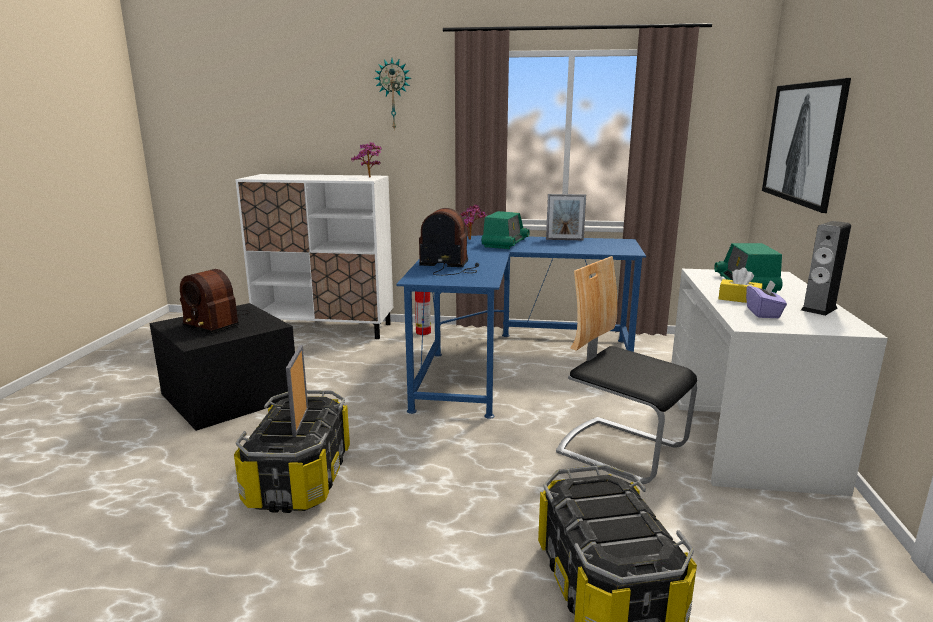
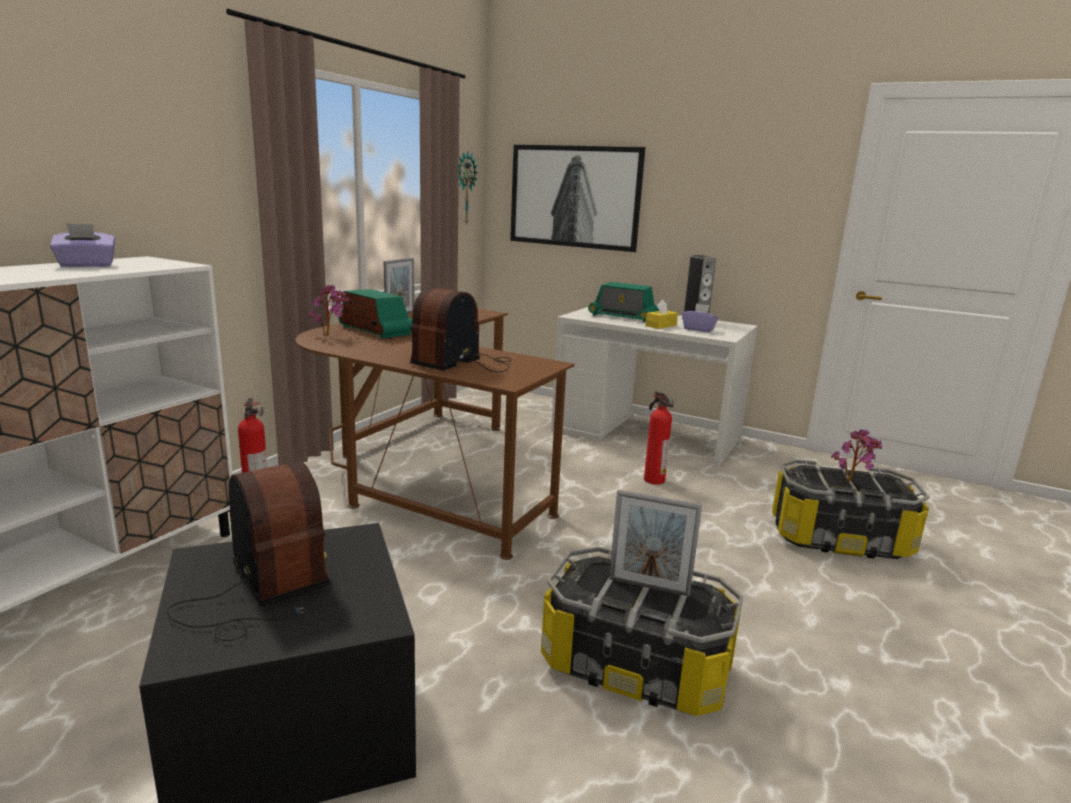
camera: 70 degrees left, 0 degrees up
radio [180,269,250,334] -> radio turned 90 degrees counterclockwise [167,461,330,641]
potted plant [351,142,381,178] -> potted plant moved to [831,430,882,482]
wall clock [374,59,411,131] -> wall clock moved to [459,151,478,226]
blue desk [396,236,646,419] -> brown desk [296,309,575,560]
chair [556,256,697,484] -> fire extinguisher [644,391,674,485]
none -> purple tissue box [50,223,116,267]

